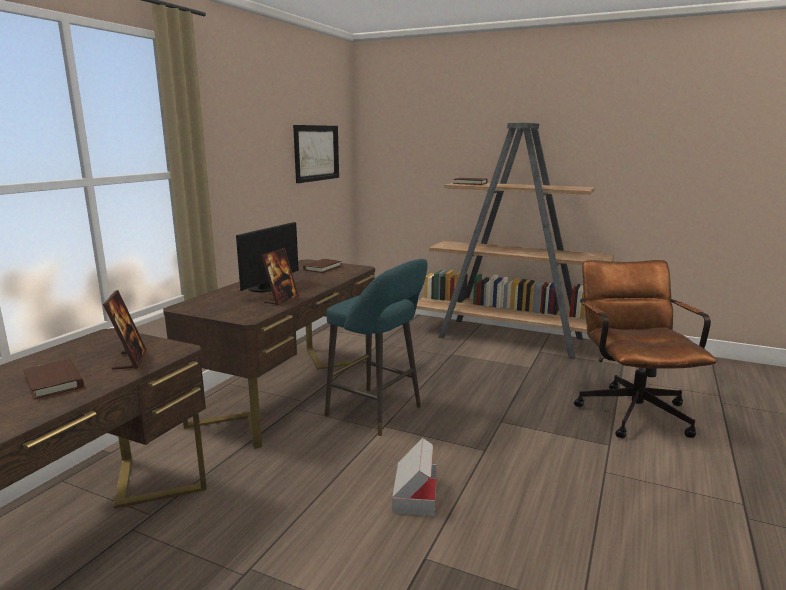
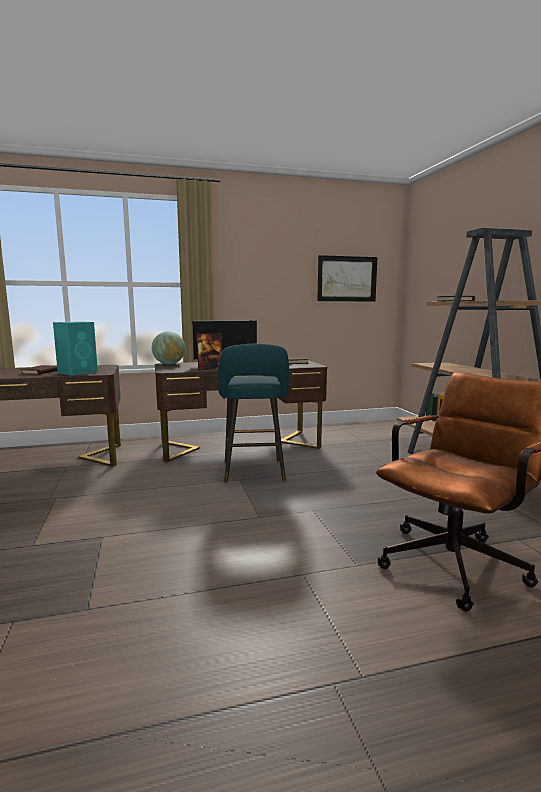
camera: 50 degrees right, 5 degrees down
picture frame [103,290,147,370] -> turquoise speaker [53,322,98,376]
cardboard box [392,438,437,516] -> none
none -> globe [152,331,185,364]

